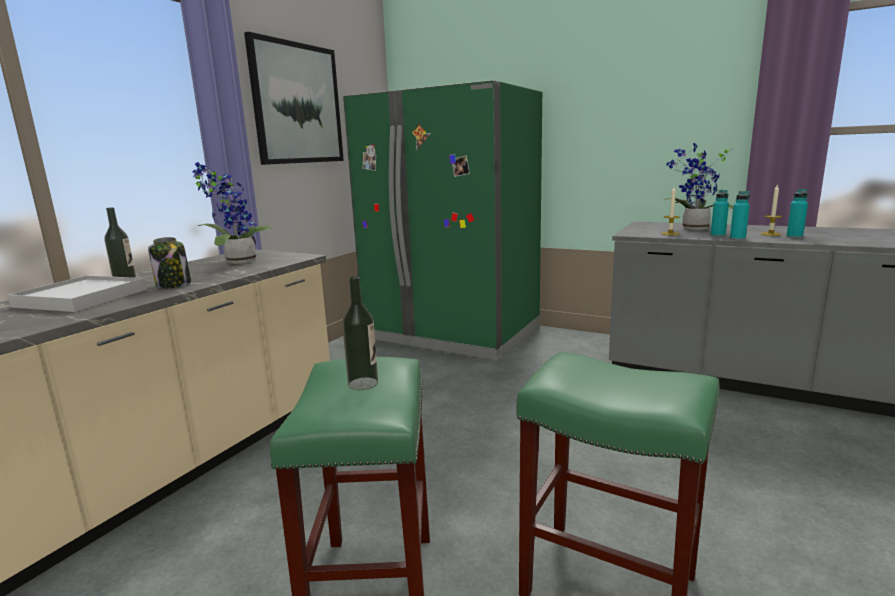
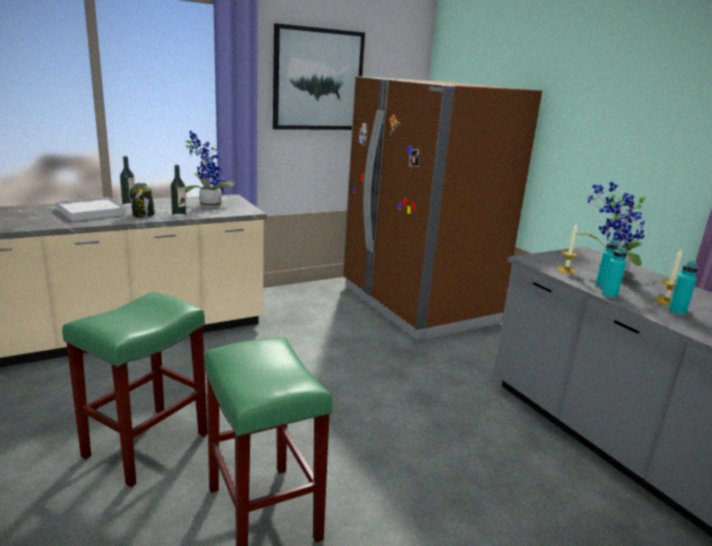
camera: 30 degrees right, 5 degrees up
bottle [342,276,378,390] -> bottle moved to [170,165,186,218]
green fridge [343,80,542,360] -> brown fridge [343,76,542,339]

